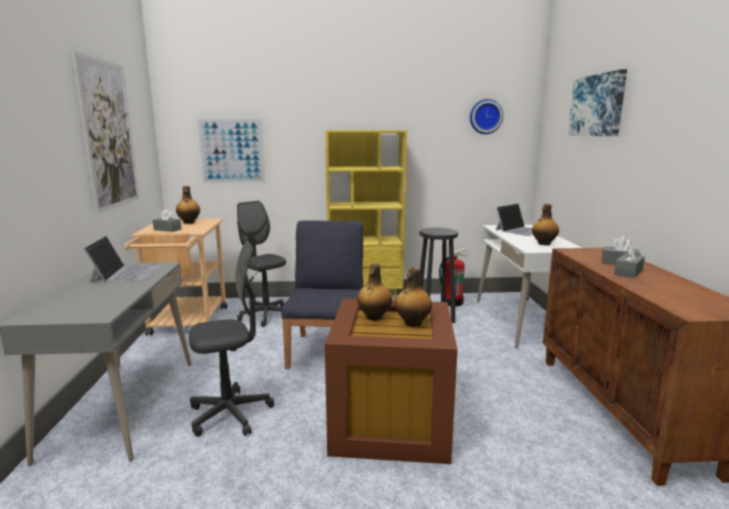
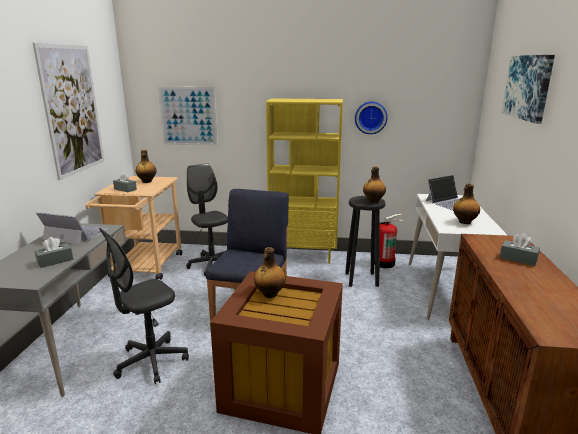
camera: 10 degrees right, 5 degrees up
laptop [83,236,161,282] -> laptop turned 75 degrees counterclockwise [36,212,109,245]
grey office chair [189,241,274,437] -> grey office chair turned 150 degrees clockwise [99,228,189,384]
bottle [395,268,432,326] -> bottle moved to [363,166,386,203]
wall clock [470,99,503,134] -> wall clock moved to [355,102,388,134]
grey tissue box [614,244,645,278] -> grey tissue box moved to [35,237,73,268]

